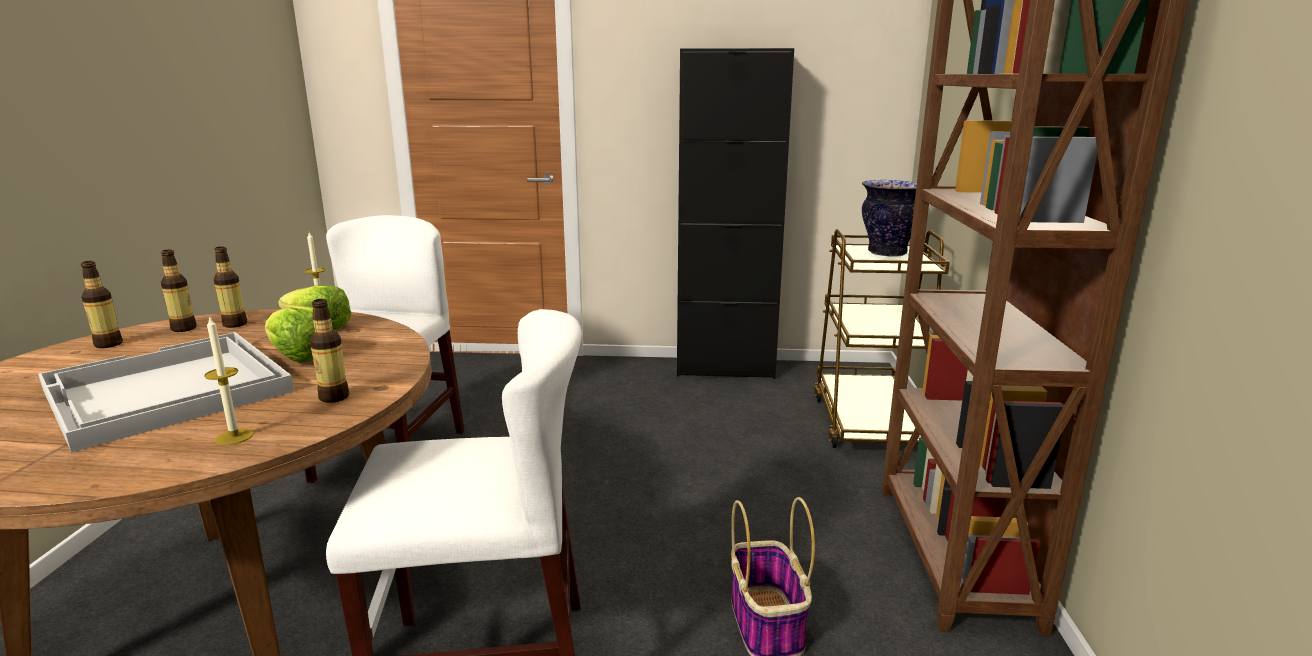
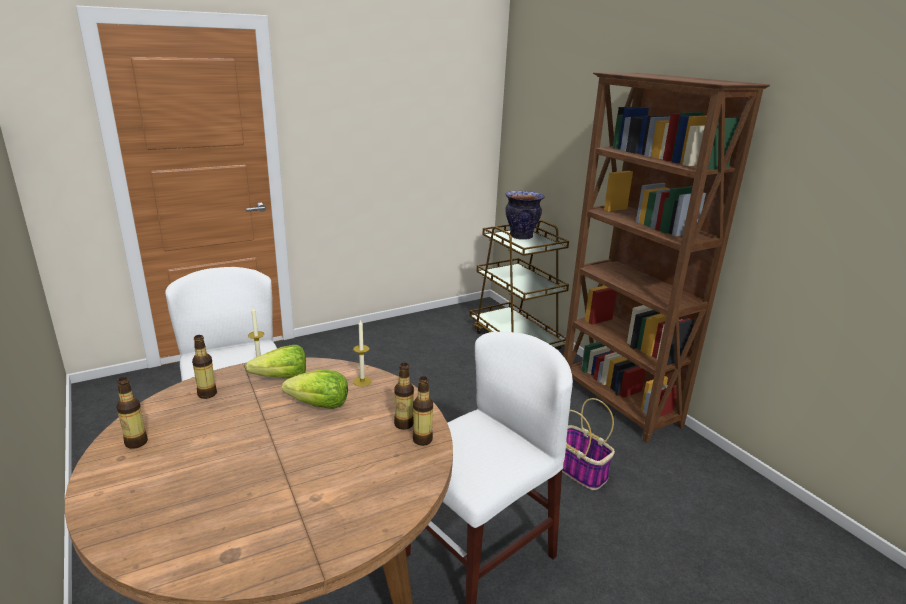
camera: 35 degrees left, 5 degrees up
white tray [38,332,294,452] -> none
bottle [161,250,197,332] -> bottle moved to [413,376,433,446]
candle [204,316,254,445] -> candle moved to [353,319,372,387]
black cabinet [677,48,794,379] -> none

